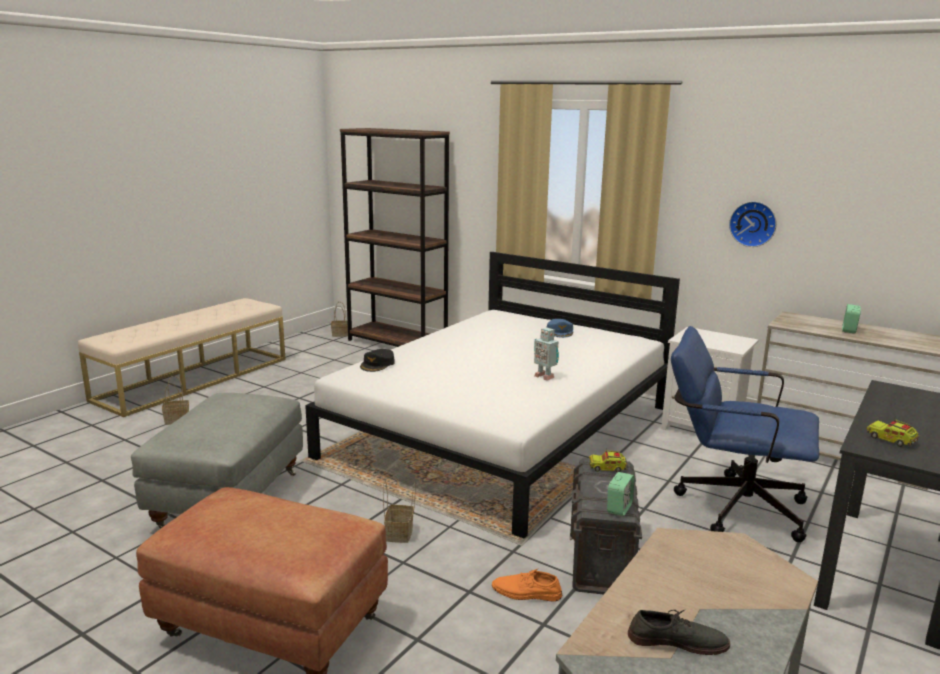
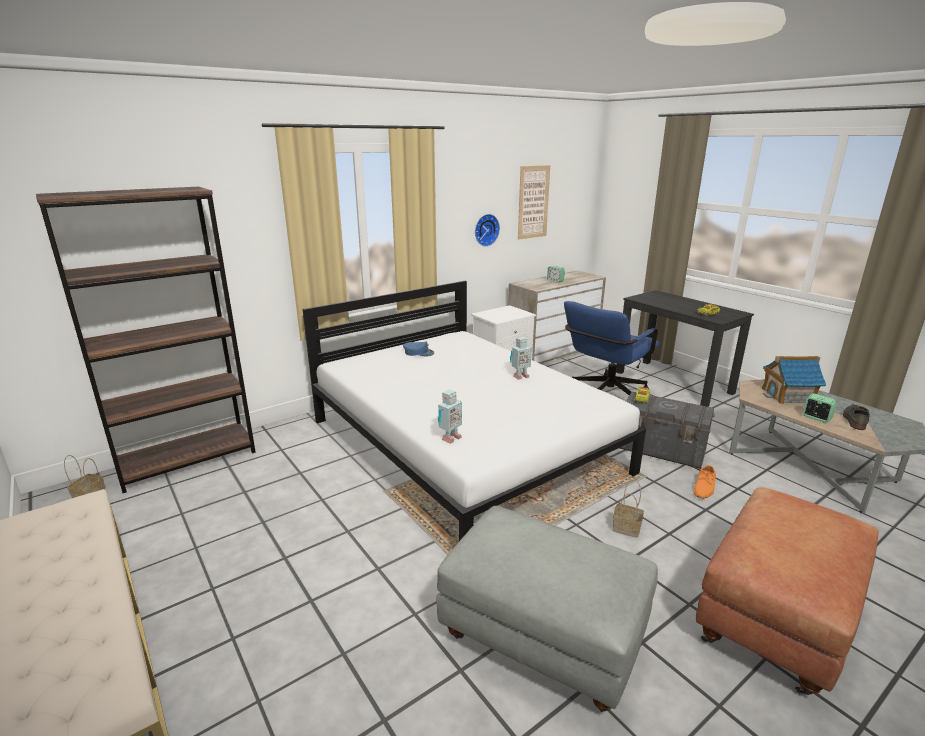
camera: 70 degrees left, 5 degrees up
basket [162,376,189,425] -> none
black cap [360,349,394,372] -> toy robot [438,389,462,444]
alarm clock [607,472,634,516] -> alarm clock moved to [802,394,837,423]
none -> picture [518,165,550,240]
none -> toy house [761,356,827,404]

